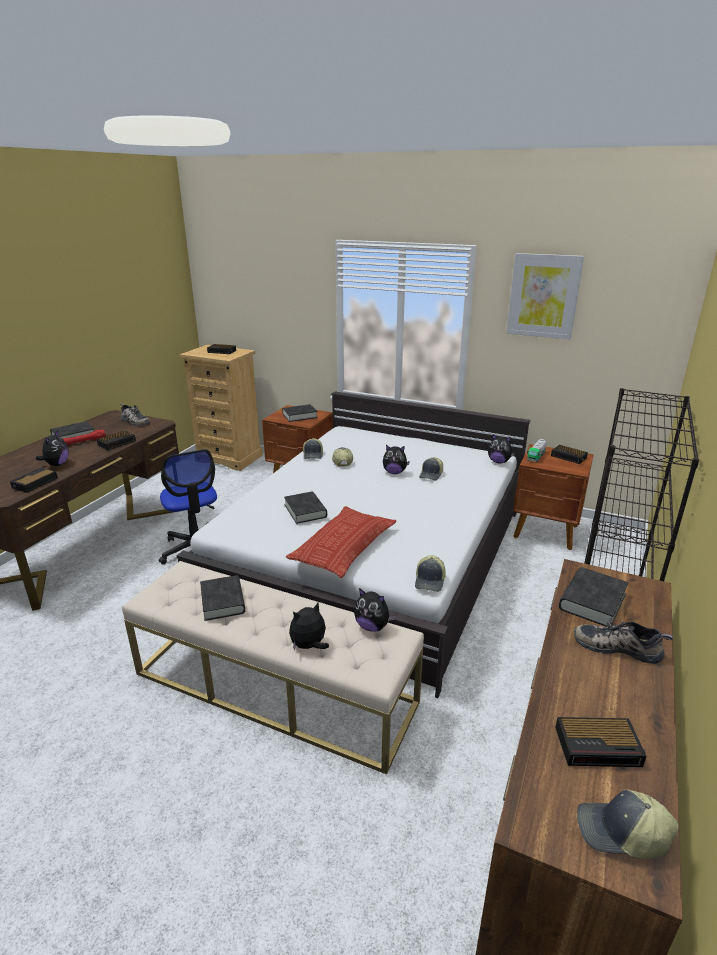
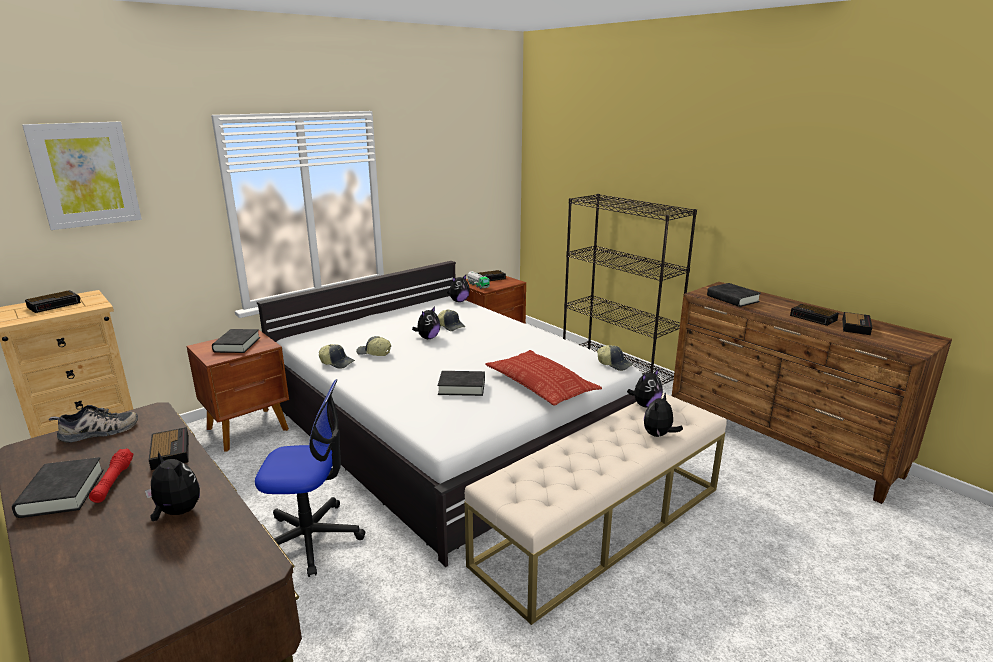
camera: 65 degrees left, 5 degrees down
alarm clock [10,467,58,493] -> alarm clock moved to [790,304,839,326]
black book [200,575,245,621] -> none
plush toy [289,603,329,651] -> plush toy turned 45 degrees clockwise [644,393,683,437]
picture [506,253,584,340] -> picture moved to [22,122,142,230]
shoe [574,622,673,664] -> none
cap [577,789,679,859] -> none

